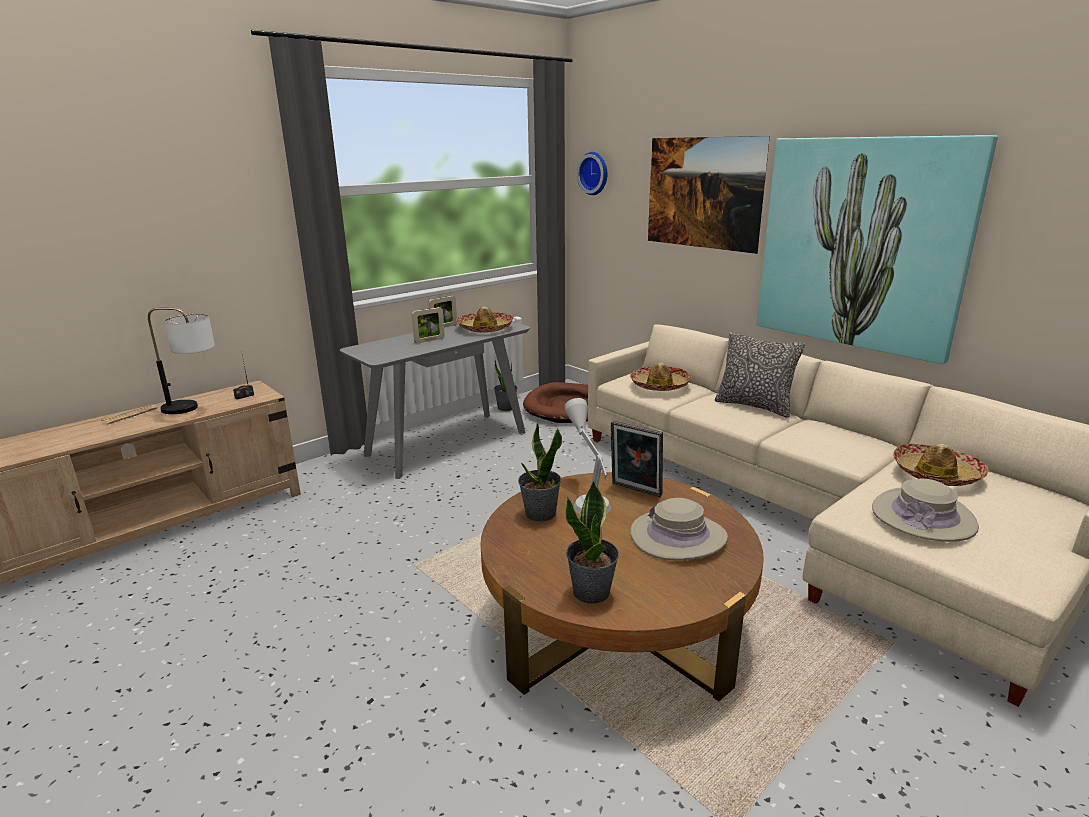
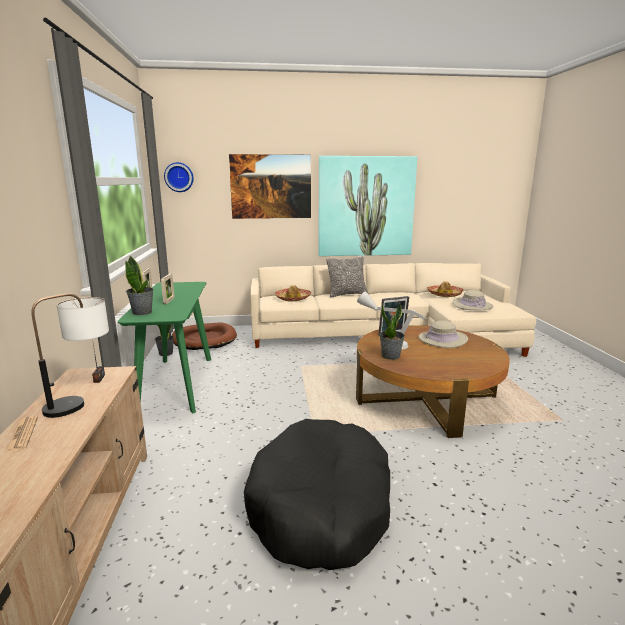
camera: 55 degrees left, 5 degrees down
grey console table [340,322,530,479] -> green console table [118,282,211,413]
hat [456,307,513,333] -> none
potted plant [566,481,619,604] -> potted plant moved to [125,256,154,315]
none -> black dog bed [244,419,390,570]

